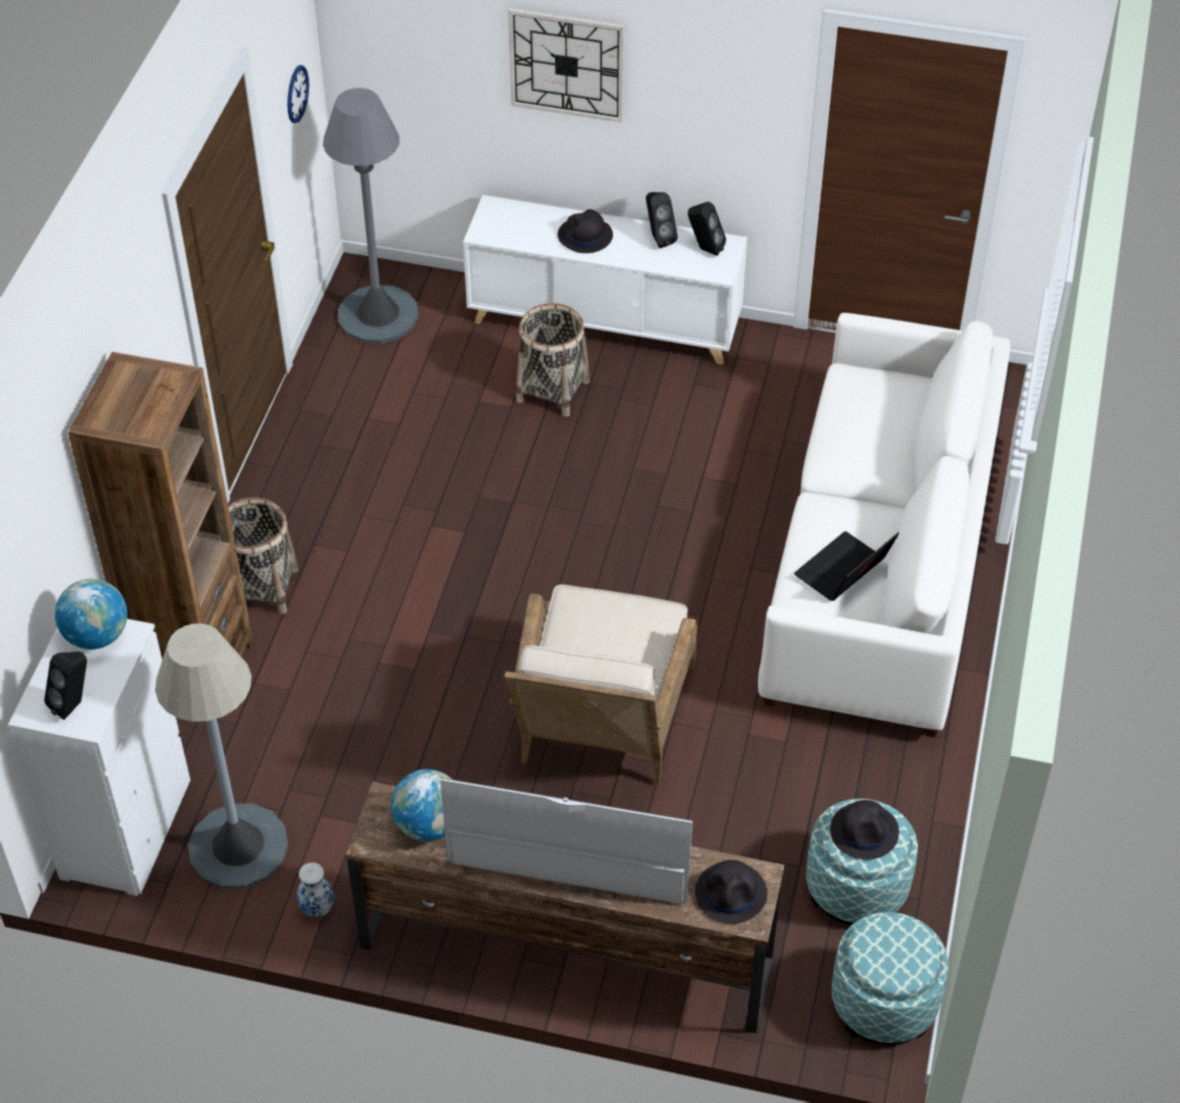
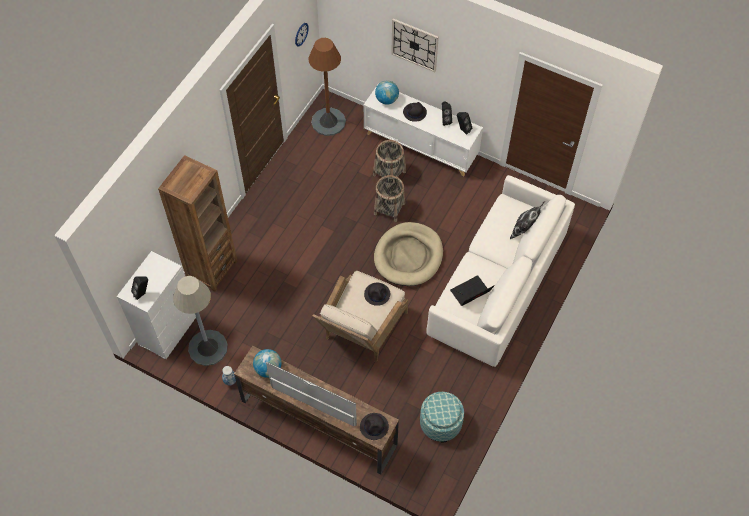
camera: 15 degrees right, 10 degrees up
globe [55,579,127,649] -> globe moved to [375,80,399,105]
basket [228,497,299,614] -> basket moved to [374,175,405,222]
grey floor lamp [323,88,419,344] -> brown floor lamp [309,38,346,136]
black hat [830,800,899,860] -> black hat moved to [364,283,390,306]
ottoman [832,912,948,1045] -> none
none -> beige dog bed [374,222,443,286]
none -> pillow [510,202,545,239]

